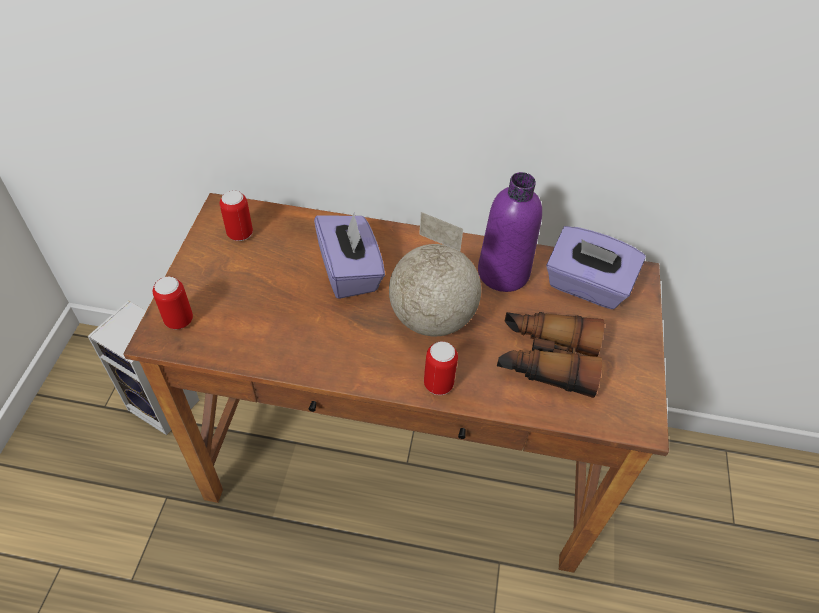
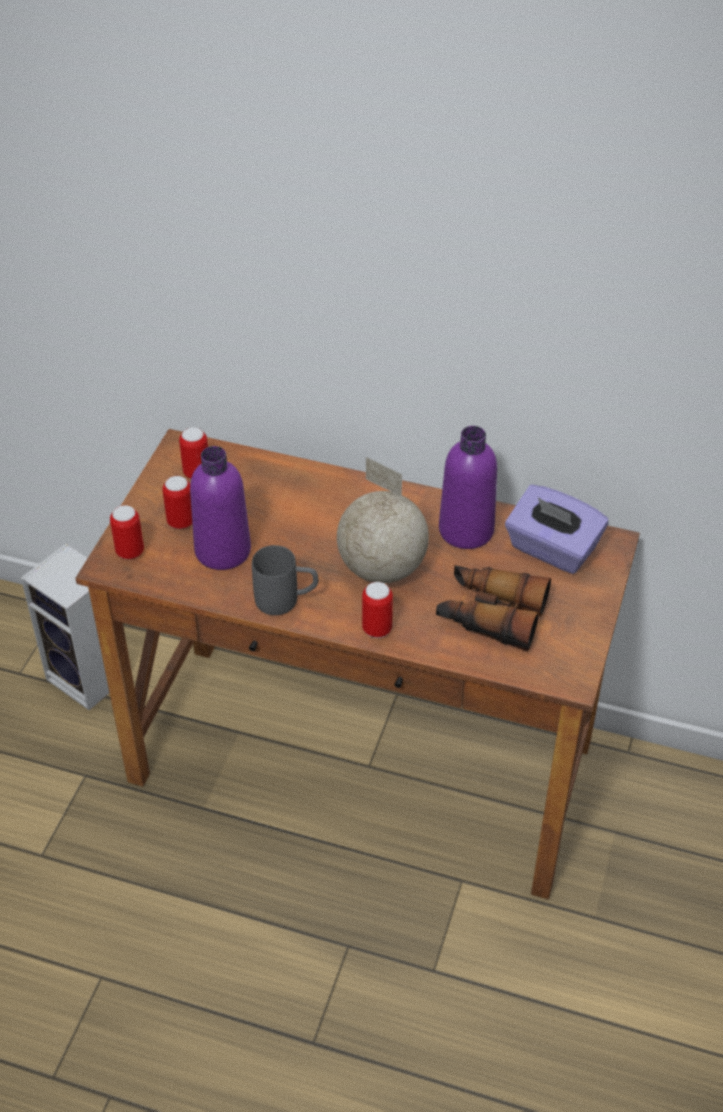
camera: 10 degrees right, 5 degrees down
purple tissue box [314,211,385,299] -> none
none -> can [162,476,192,529]
none -> purple bottle [190,446,251,570]
none -> grey mug [252,545,318,615]

